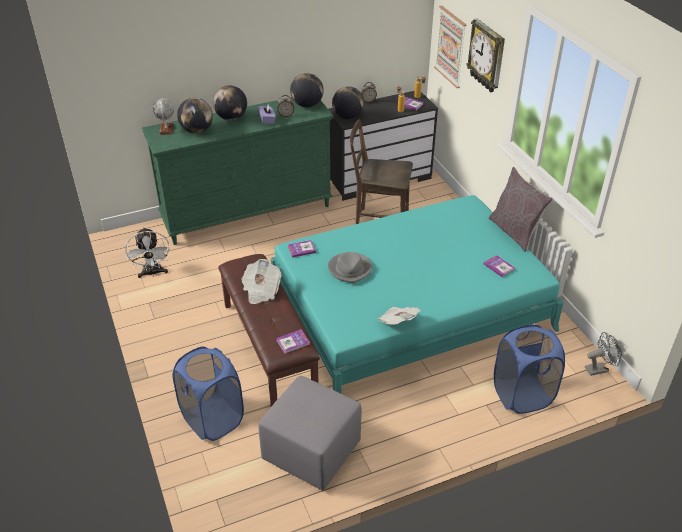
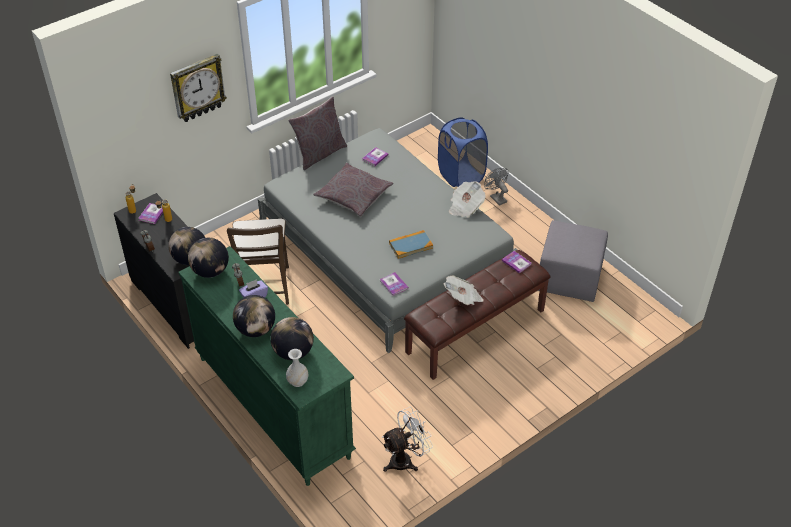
camera: 105 degrees left, 5 degrees up
globe [153,99,174,135] -> white vase [286,349,308,387]
blue laundry basket [172,347,244,441] -> none
turquoise bed [271,195,564,393] -> grey bed [258,128,517,353]
grey hat [328,252,372,283] -> book [389,230,433,259]
picture [434,5,466,88] -> none
grey fan [585,332,622,376] -> grey fan moved to [484,168,509,206]
none -> grey pillow [313,163,393,217]

